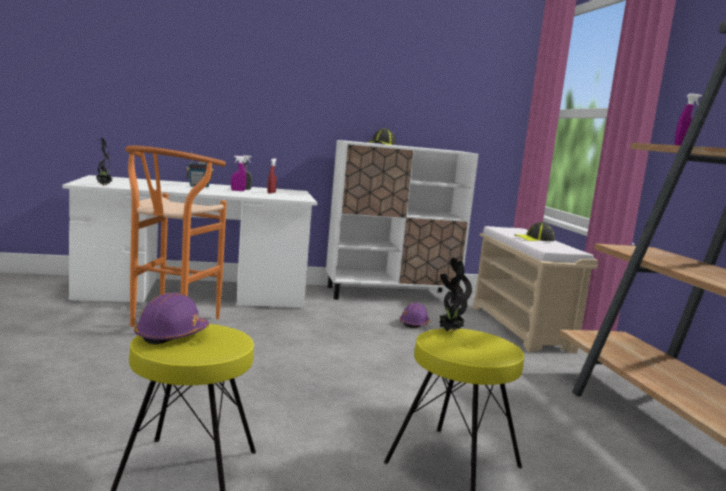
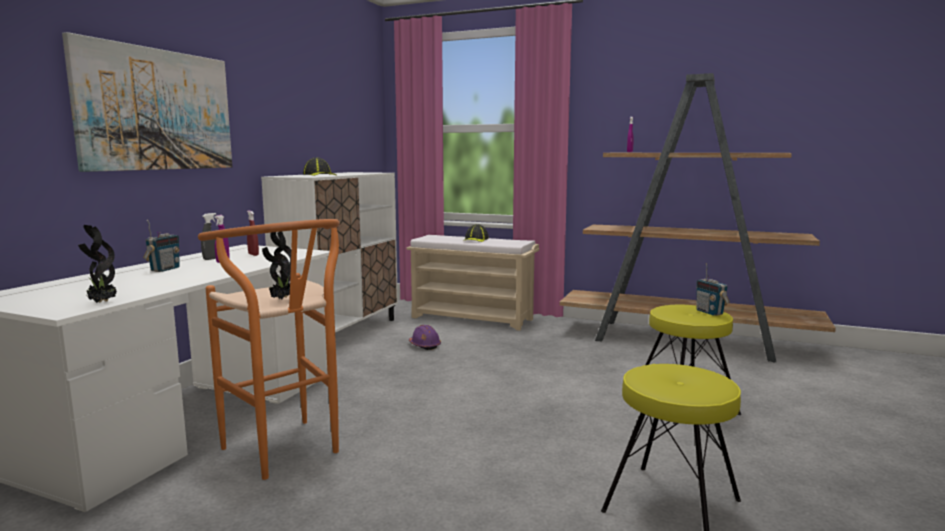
camera: 55 degrees left, 0 degrees up
purple hard hat [134,293,209,345] -> none
potted plant [440,258,472,331] -> potted plant moved to [262,231,291,299]
none -> picture [62,32,232,172]
none -> radio [696,263,730,316]

